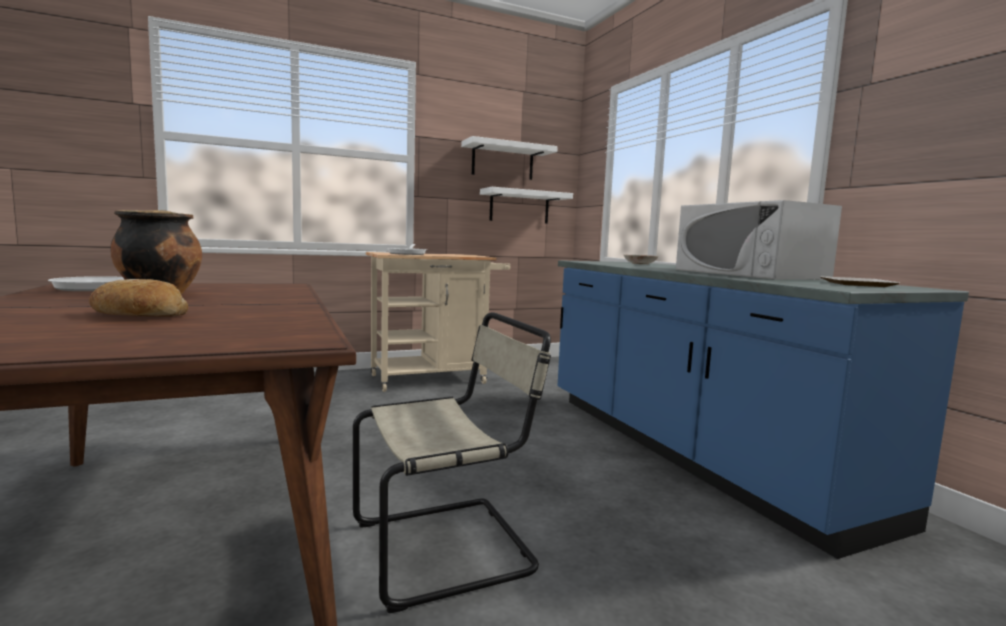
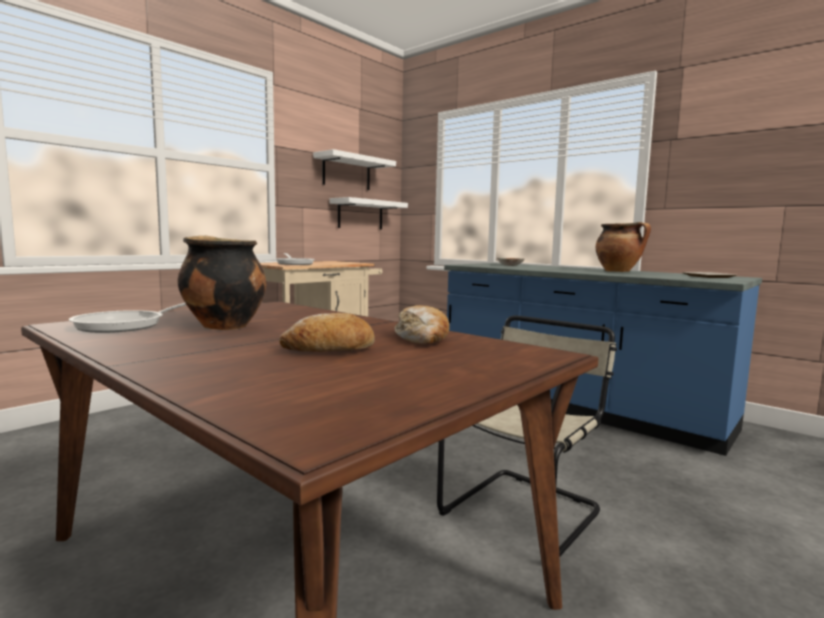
camera: 25 degrees left, 0 degrees up
white microwave [676,200,842,280] -> cooking pot [596,222,651,272]
none -> bread [394,305,449,344]

